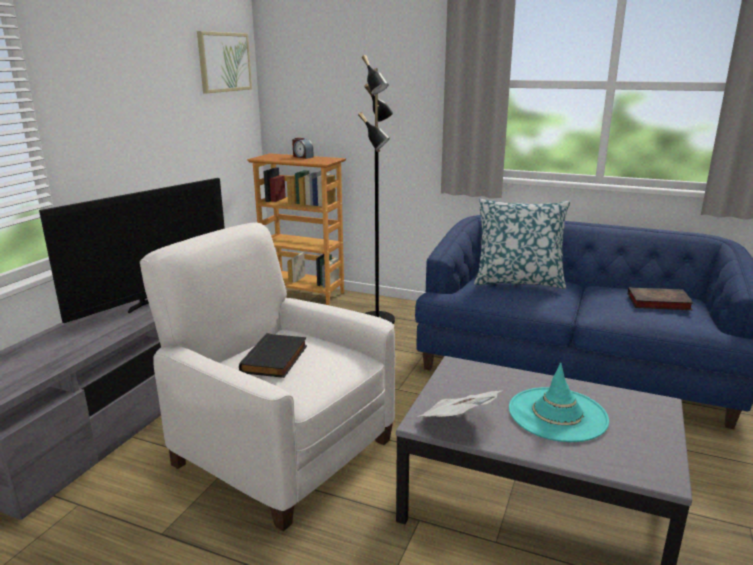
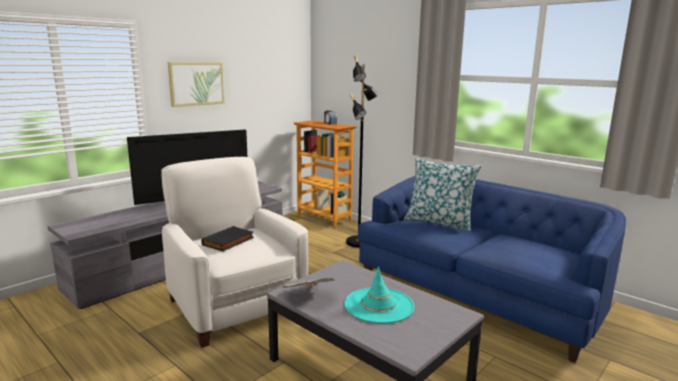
camera: 20 degrees right, 5 degrees down
picture [197,31,252,93] -> picture moved to [168,62,225,107]
book [628,287,694,310] -> none

